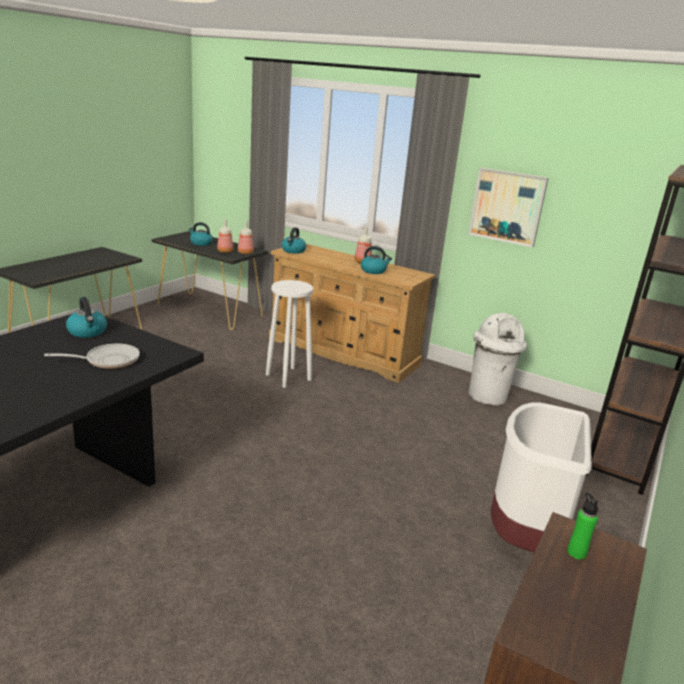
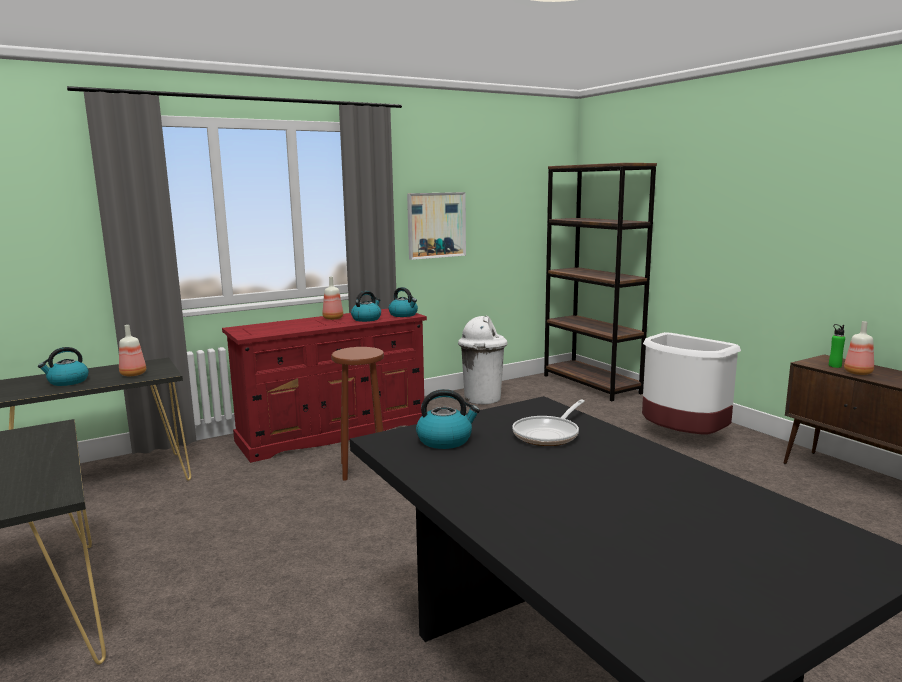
camera: 60 degrees left, 10 degrees down
frying pan [44,344,140,369] -> frying pan turned 150 degrees counterclockwise [512,400,585,446]
bottle [238,220,254,254] -> bottle moved to [844,321,874,375]
white stool [266,280,313,388] -> brown stool [331,347,384,480]
beige dresser [269,244,435,383] -> red dresser [222,309,427,463]
kettle [282,227,306,254] -> kettle moved to [388,287,418,317]

